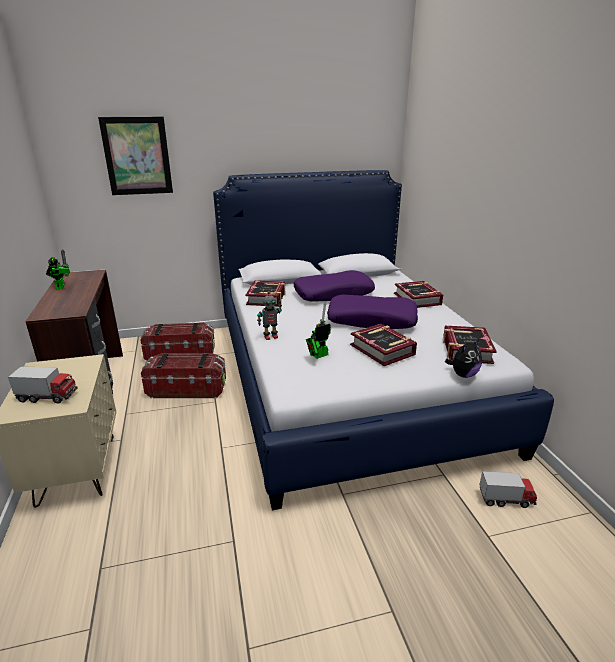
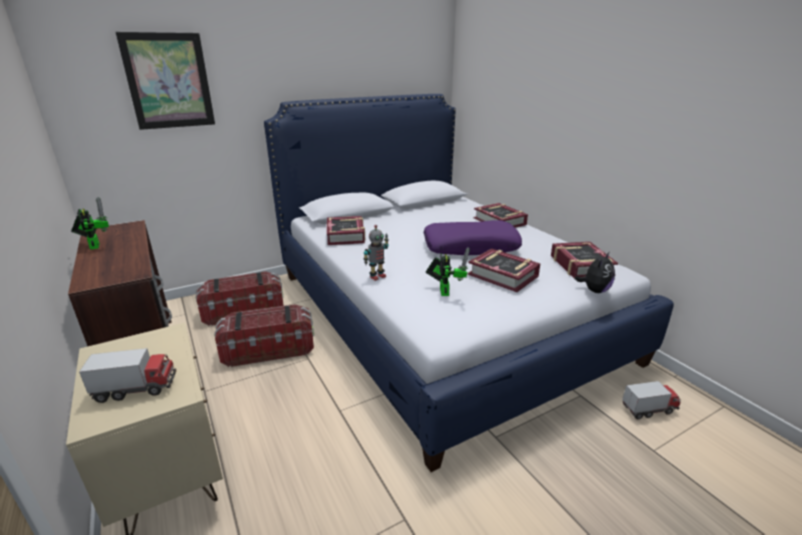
camera: 15 degrees left, 0 degrees up
purple pillow [294,270,375,302] -> none
toy robot [306,301,331,359] -> toy robot turned 135 degrees clockwise [426,248,470,296]

